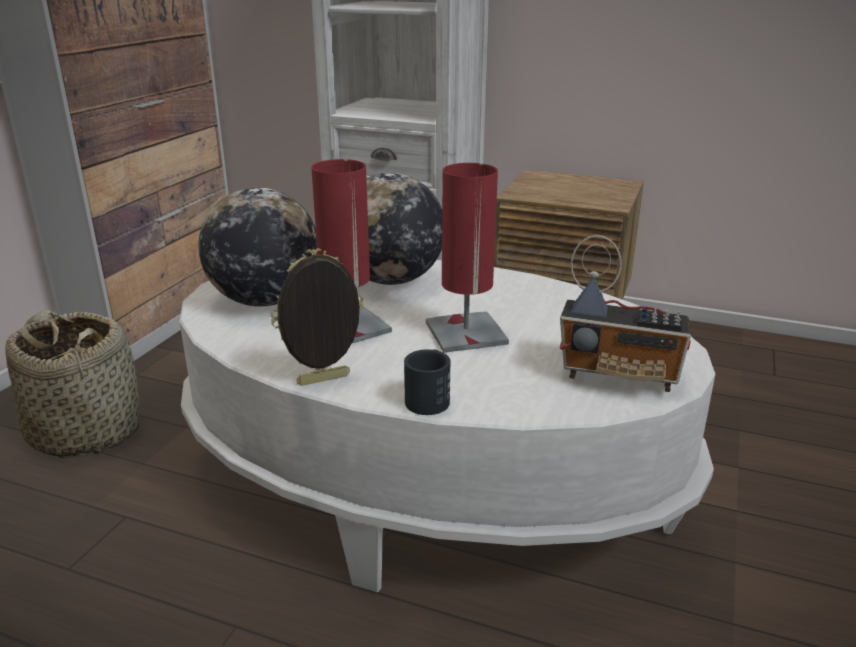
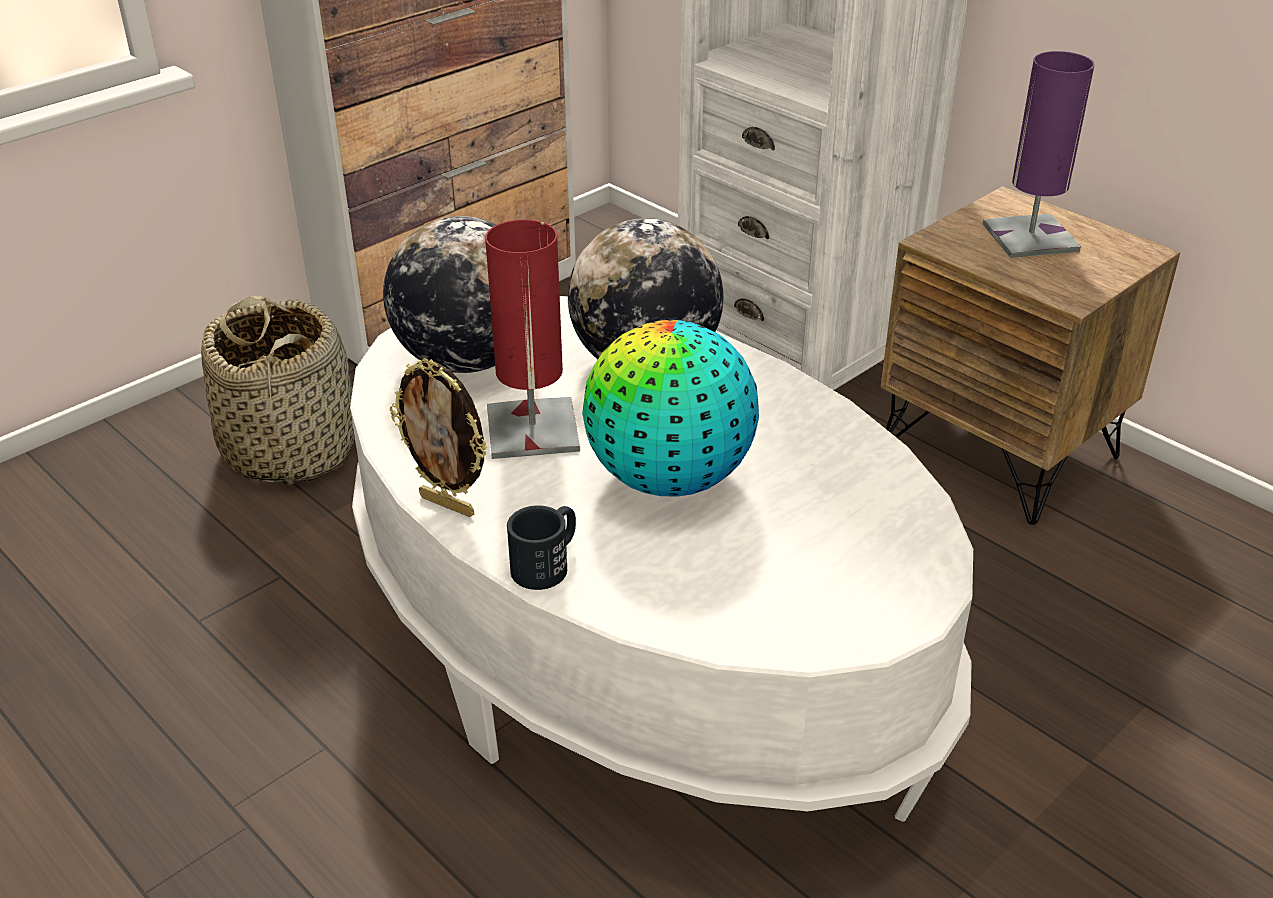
camera: 25 degrees right, 10 degrees up
picture frame [271,248,364,386] -> picture frame turned 150 degrees counterclockwise [390,358,488,517]
red table lamp [426,163,509,353] -> globe [582,320,759,497]
radio [560,235,691,392] -> none
none -> purple table lamp [983,51,1095,258]

